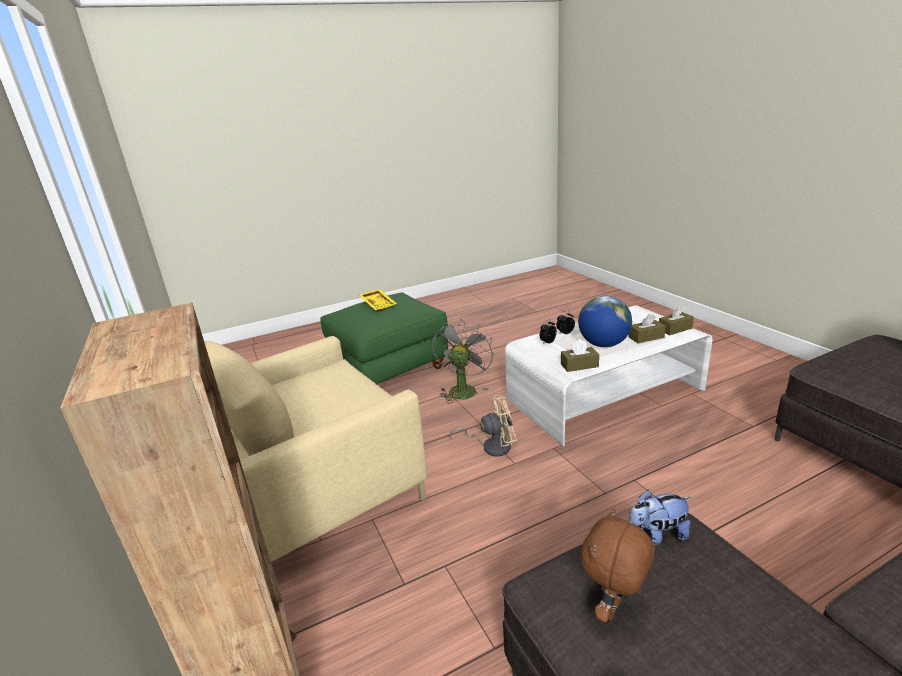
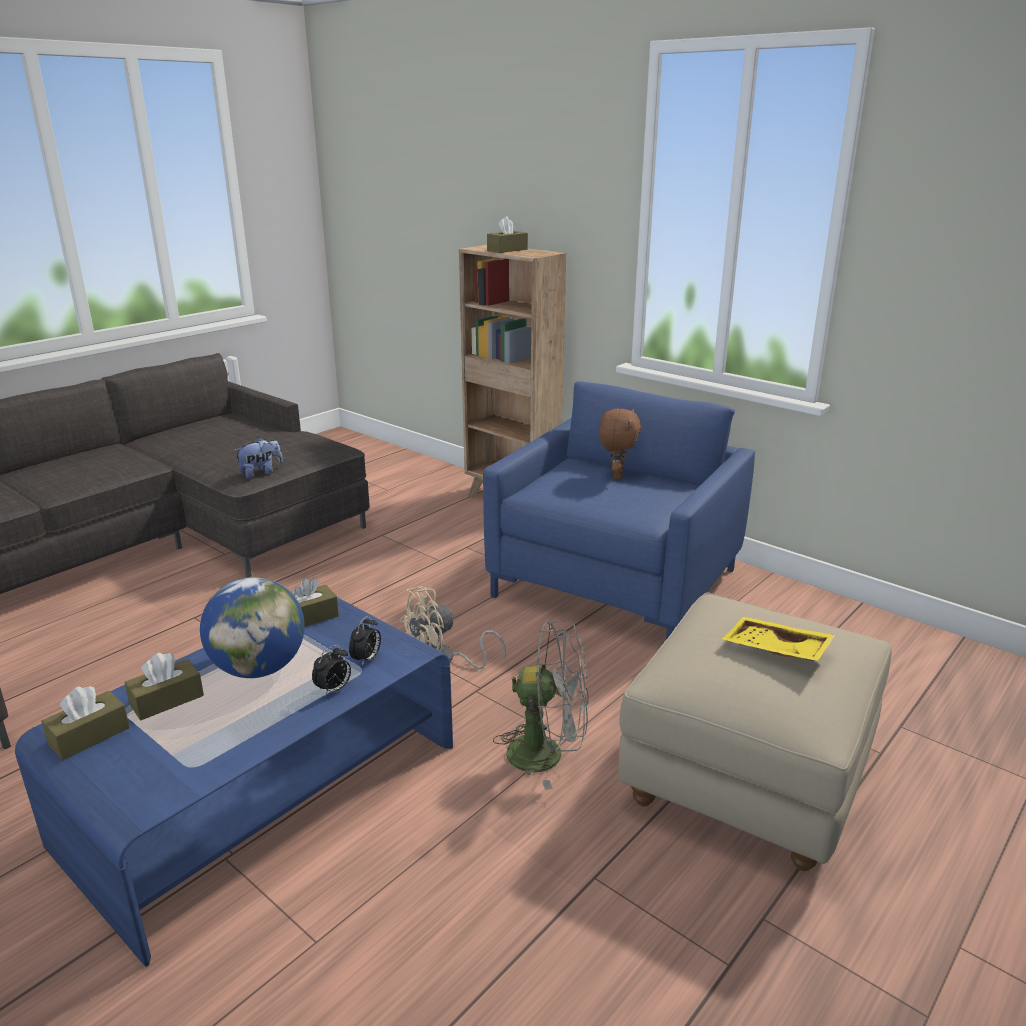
camera: 155 degrees right, 0 degrees up
beige armchair [204,336,427,562] -> blue armchair [483,381,755,639]
green ottoman [320,293,448,385] -> beige ottoman [618,592,892,871]
grey fan [432,319,494,403] -> grey fan turned 75 degrees counterclockwise [493,621,589,790]
white coffee table [505,305,713,446] -> blue coffee table [15,597,453,967]
brown plush toy [581,508,655,622] -> brown plush toy moved to [599,409,641,480]
none -> brown tissue box [487,216,528,253]

